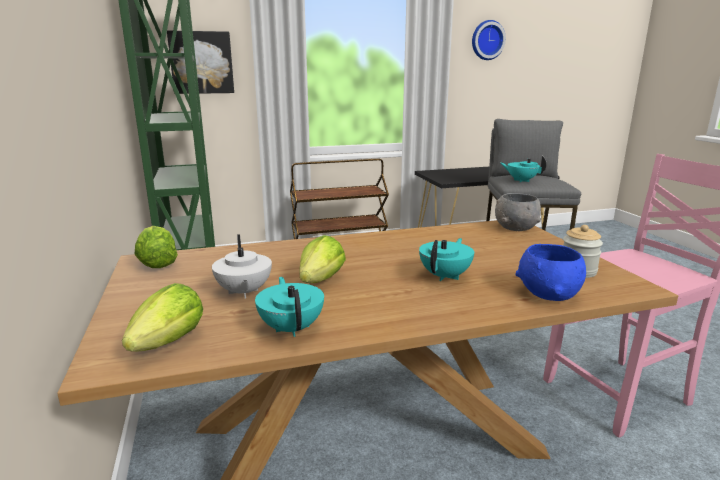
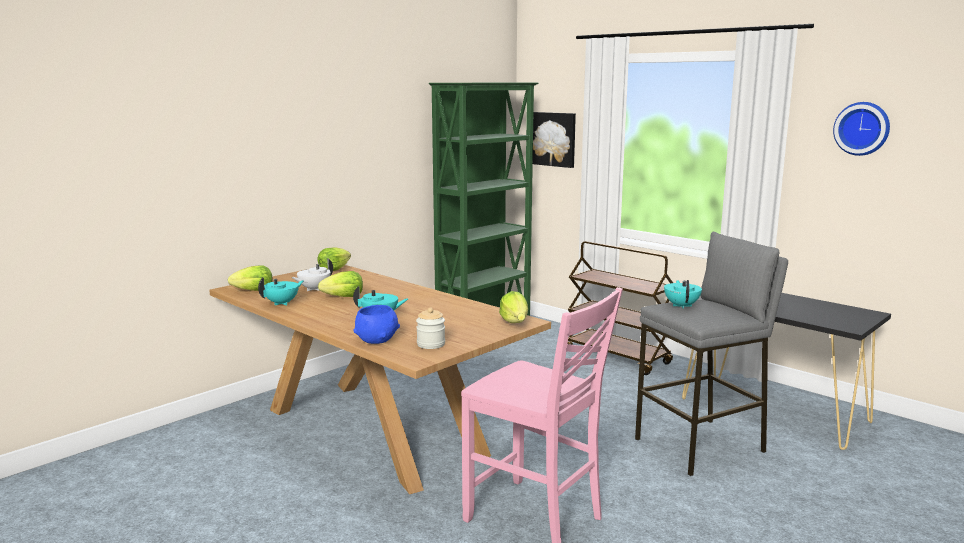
camera: 60 degrees right, 5 degrees down
grey bowl [495,193,541,231] -> lettuce [499,291,528,323]

